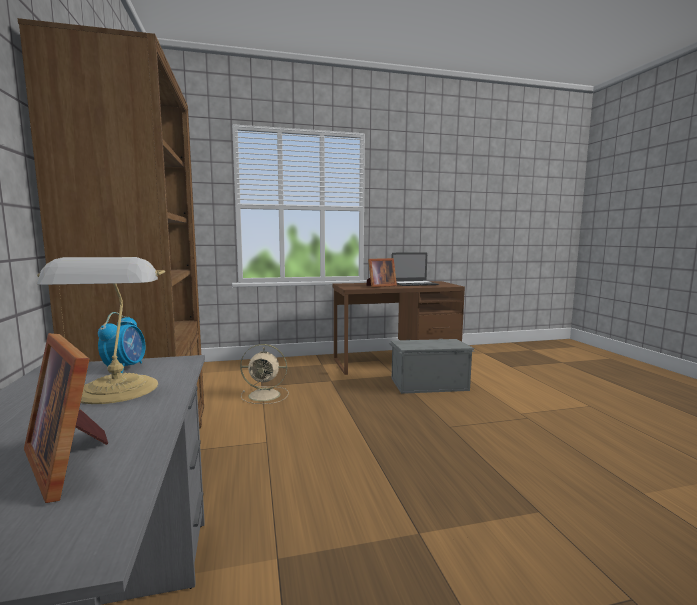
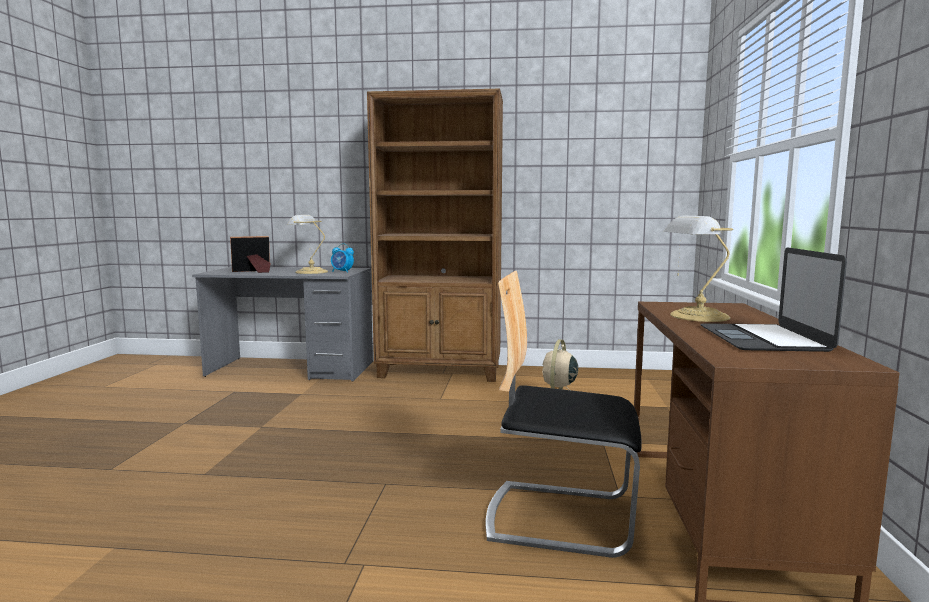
camera: 110 degrees right, 0 degrees up
picture frame [367,258,397,287] -> table lamp [664,215,733,322]
grey storage box [389,339,475,394] -> chair [486,271,642,558]

